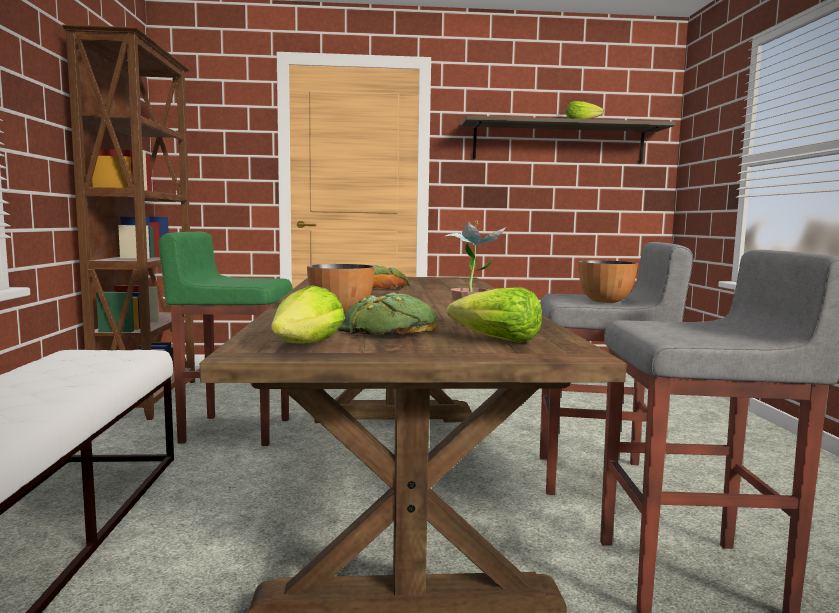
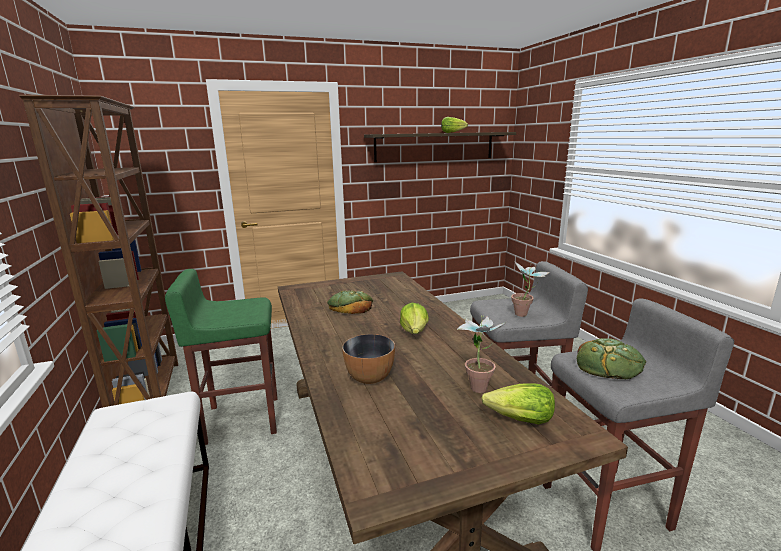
camera: 15 degrees left, 10 degrees up
lettuce [271,285,345,344] -> lettuce moved to [400,303,429,334]
bread [338,293,437,335] -> bread moved to [577,338,646,379]
bowl [578,260,638,303] -> potted plant [511,262,550,317]

